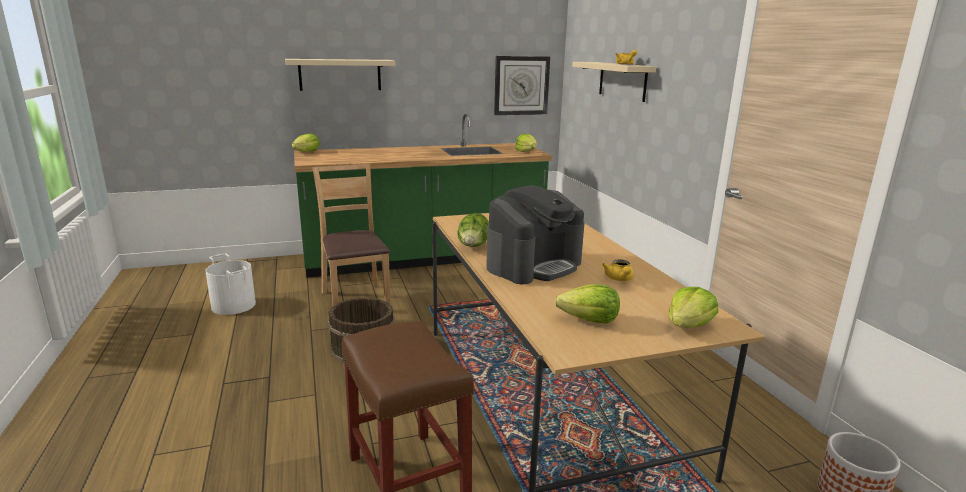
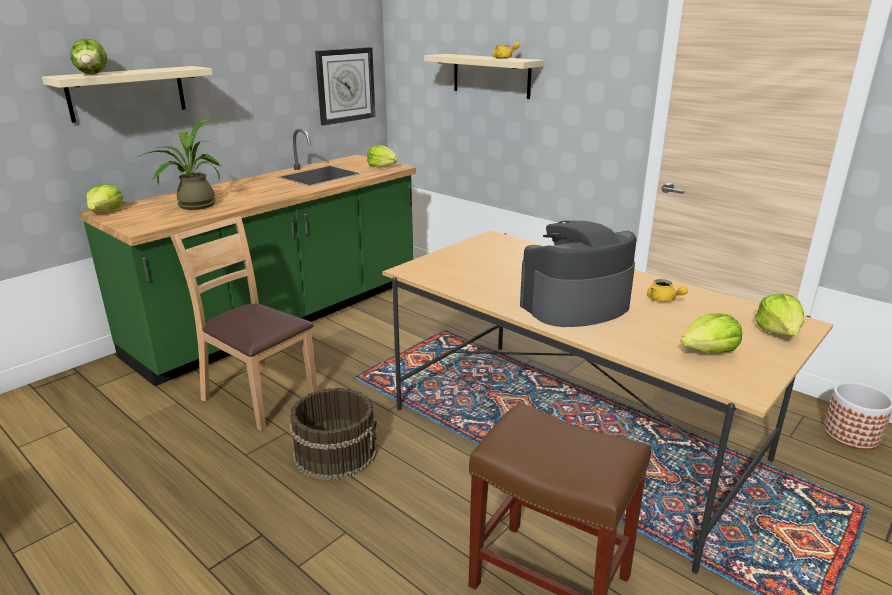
camera: 30 degrees left, 5 degrees up
white bucket [205,253,256,315] -> none
lettuce [457,213,489,247] -> lettuce moved to [70,39,107,74]
coffee machine [486,185,584,284] -> coffee machine turned 135 degrees counterclockwise [520,221,637,327]
none -> potted plant [134,118,221,210]

